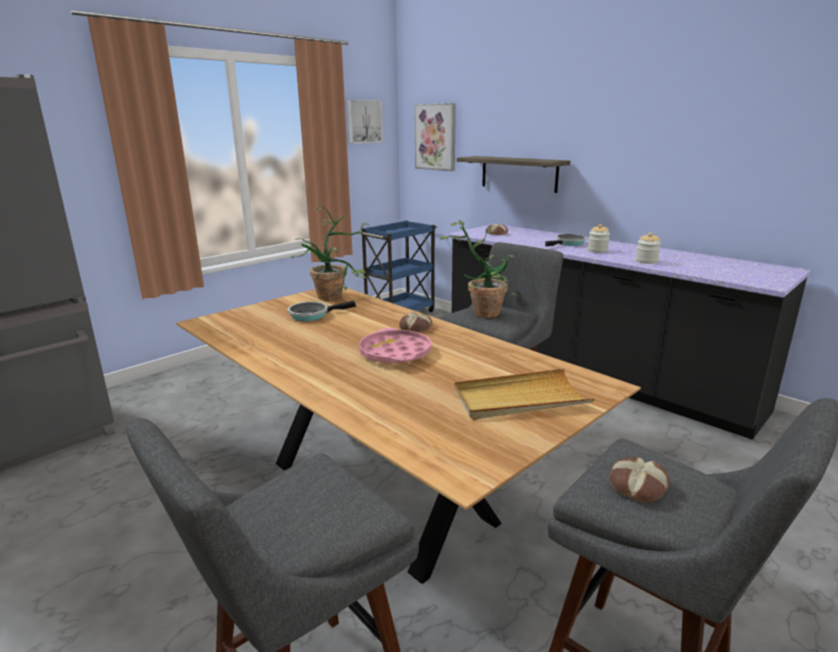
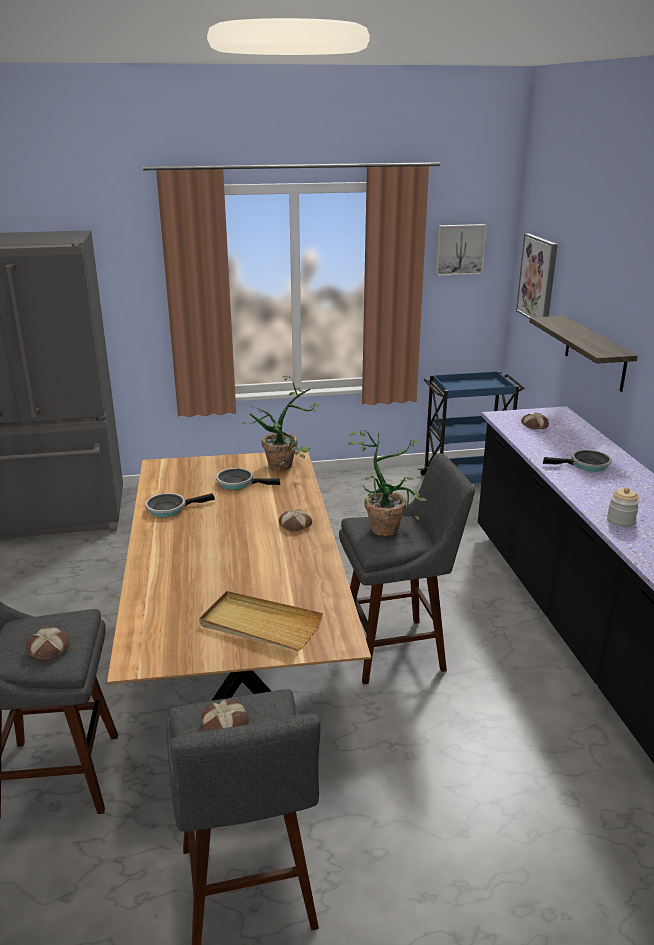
camera: 35 degrees right, 5 degrees up
pink tray [359,328,431,363] -> none
jar [588,224,610,253] -> none
none -> bread [26,627,70,660]
none -> frying pan [145,493,215,517]

